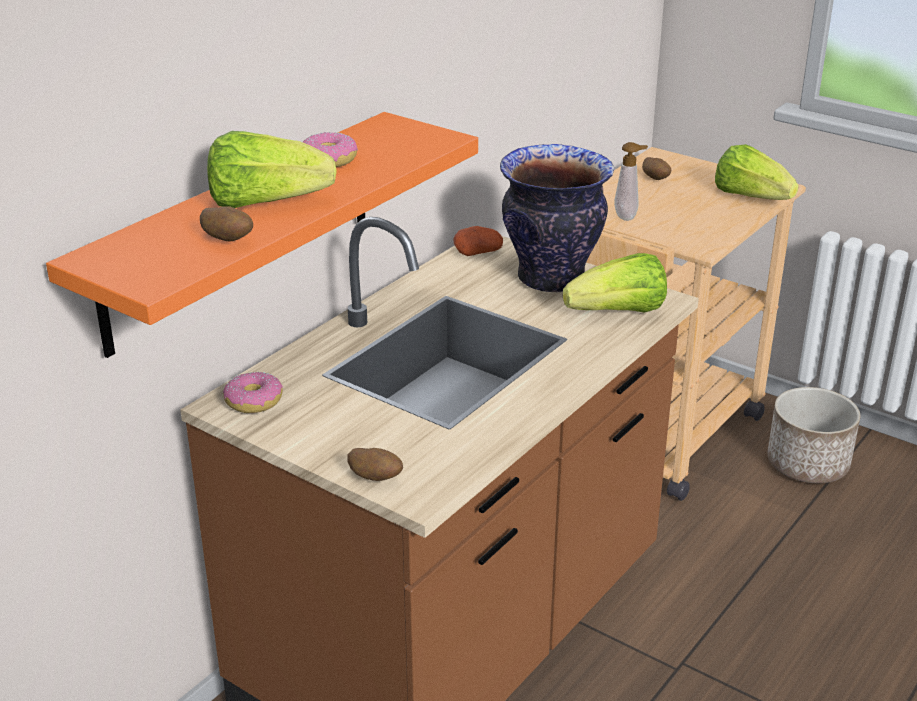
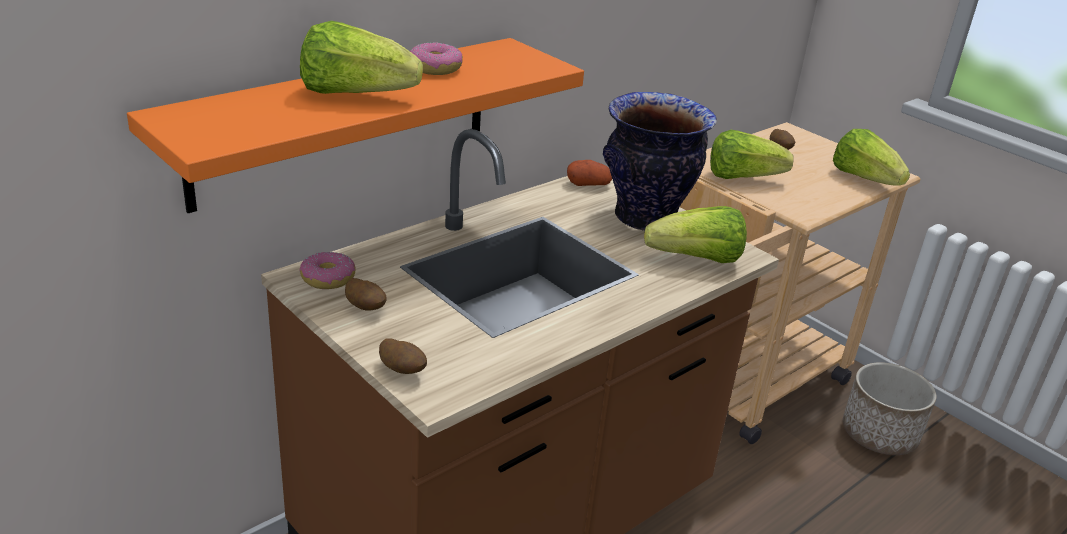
camera: 10 degrees right, 0 degrees up
potato [200,206,253,241] -> potato moved to [345,278,386,311]
soap dispenser [614,142,648,221] -> lettuce [710,130,794,179]

